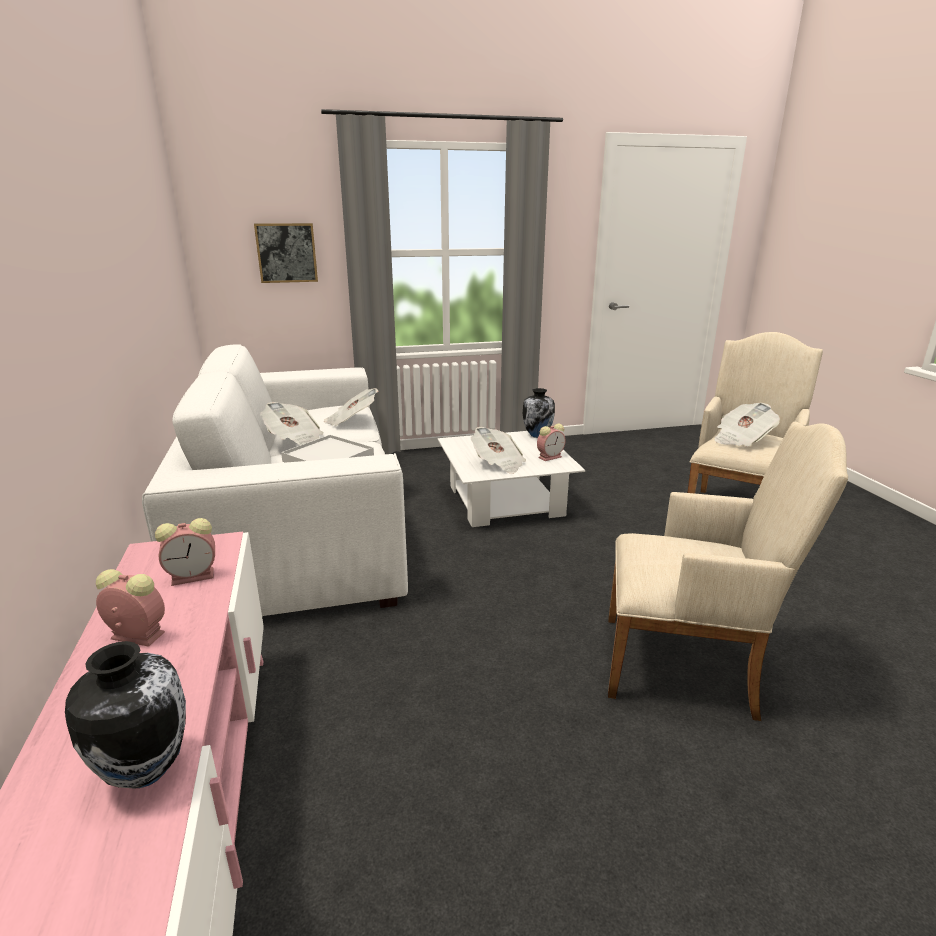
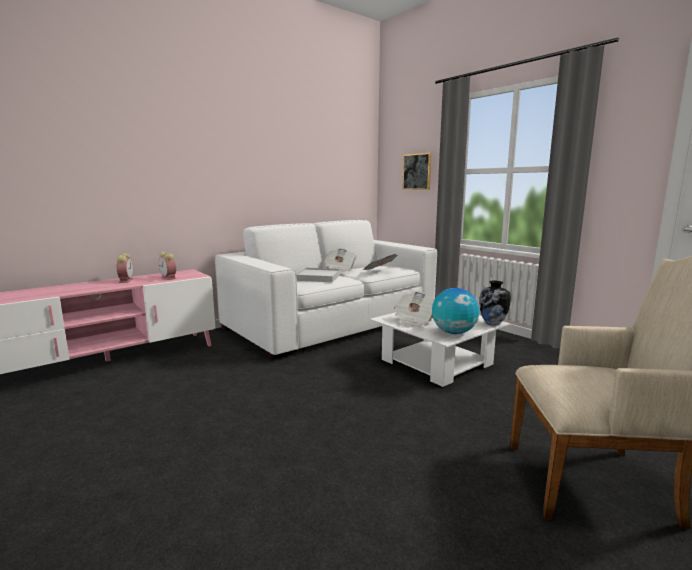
camera: 65 degrees right, 10 degrees down
vase [65,641,186,789] -> none
alarm clock [537,423,566,461] -> globe [432,288,479,334]
beige armchair [608,422,848,721] -> none
newspaper [714,403,780,447] -> none

